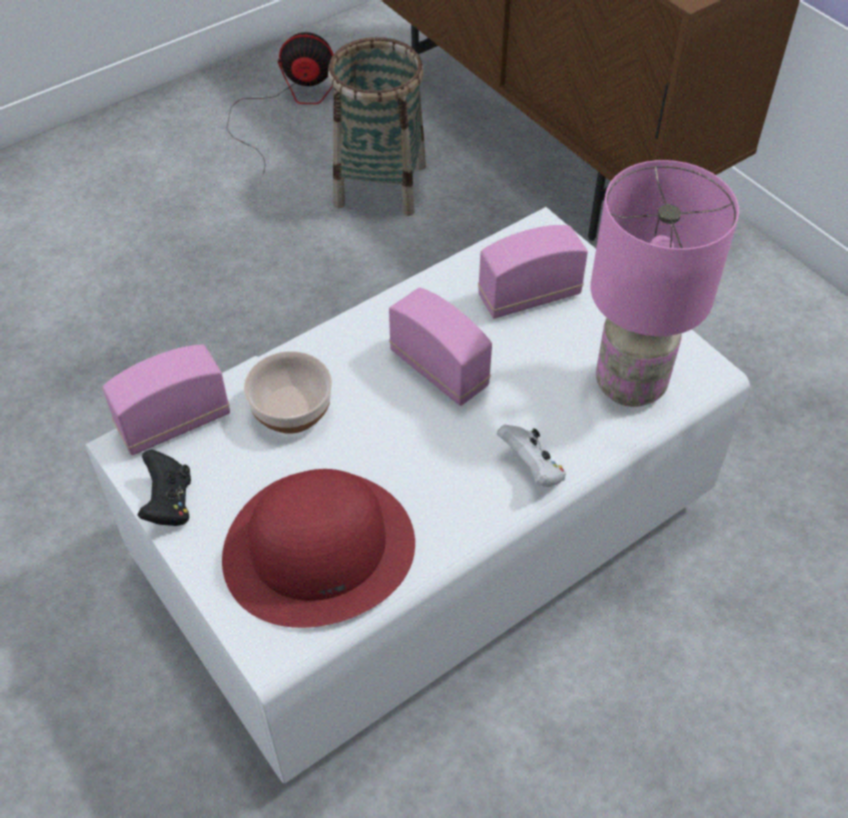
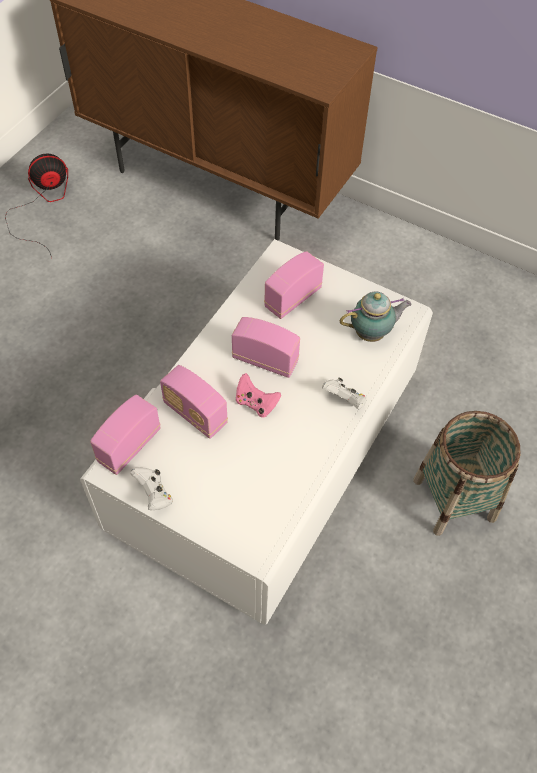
camera: 25 degrees left, 5 degrees up
black game controller [138,449,191,526] -> white game controller [130,468,173,511]
red hat [222,469,415,628] -> none
bowl [244,351,332,434] -> radio [160,365,228,439]
basket [328,37,426,216] -> basket moved to [413,411,521,536]
pink table lamp [590,160,739,407] -> teapot [340,291,412,342]
none -> pink game controller [236,373,281,417]

